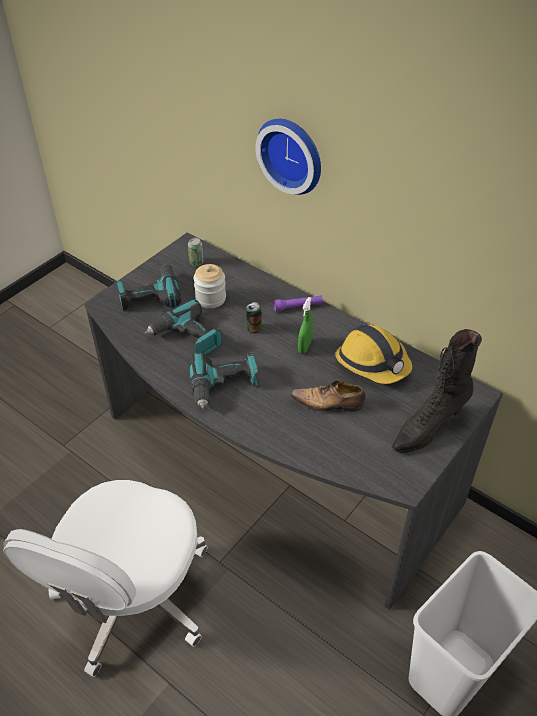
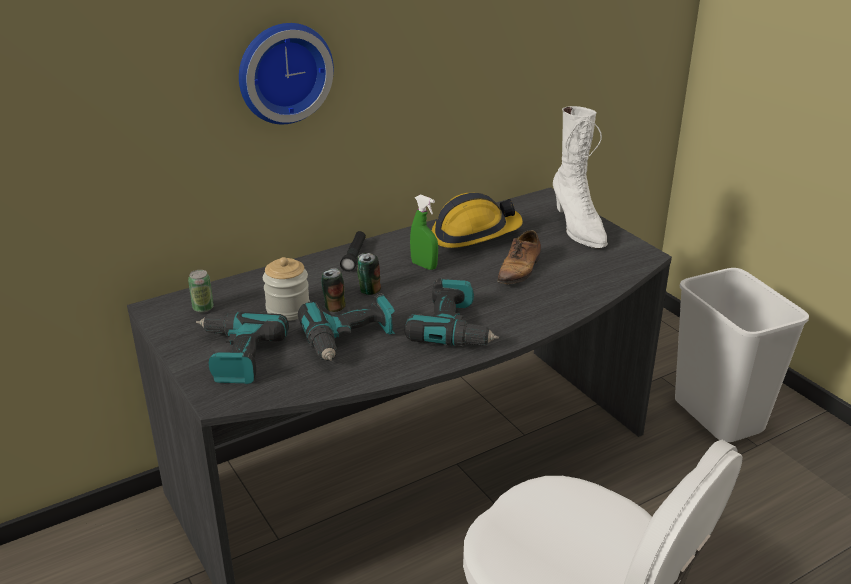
camera: 70 degrees left, 15 degrees down
purple flashlight [274,295,323,312] -> black flashlight [340,231,366,272]
black boot [392,329,482,453] -> white boot [553,106,608,248]
none -> can [321,268,345,312]

